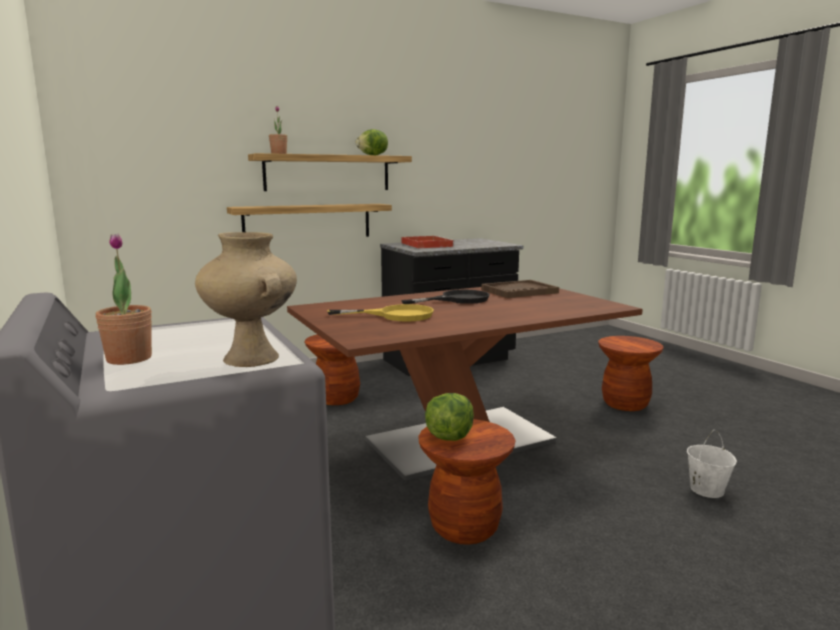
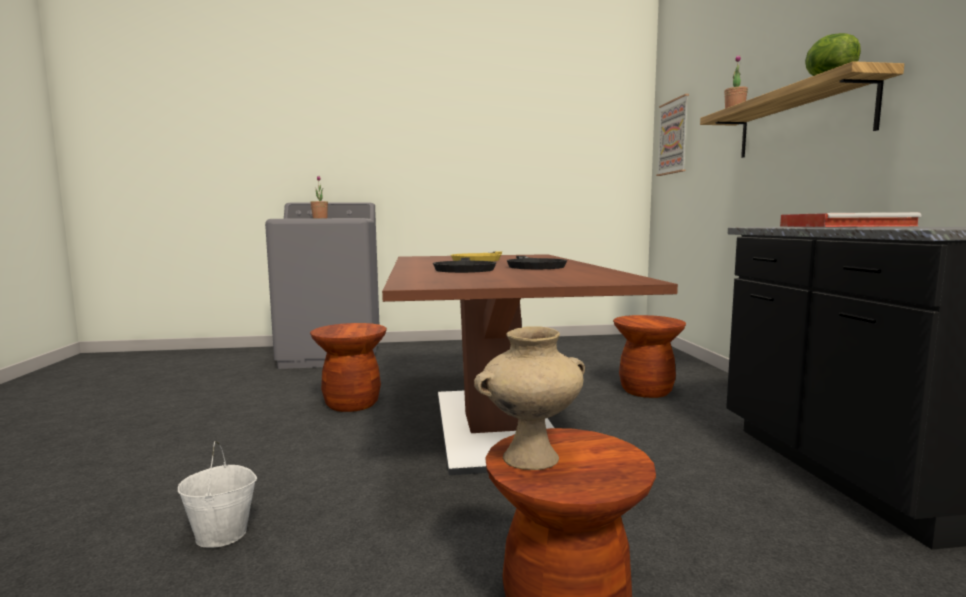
camera: 110 degrees right, 5 degrees down
beige vase [195,232,297,367] -> beige vase moved to [474,326,585,470]
shelf [227,204,392,237] -> none
lettuce [425,393,474,441] -> none
brown tray [481,280,559,298] -> none
none -> black frying pan [433,258,497,273]
none -> picture [656,94,689,176]

